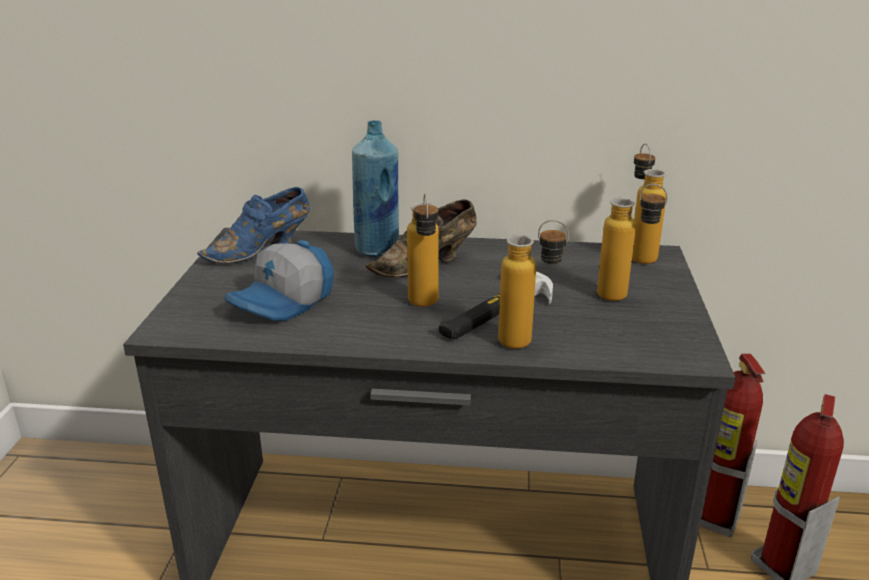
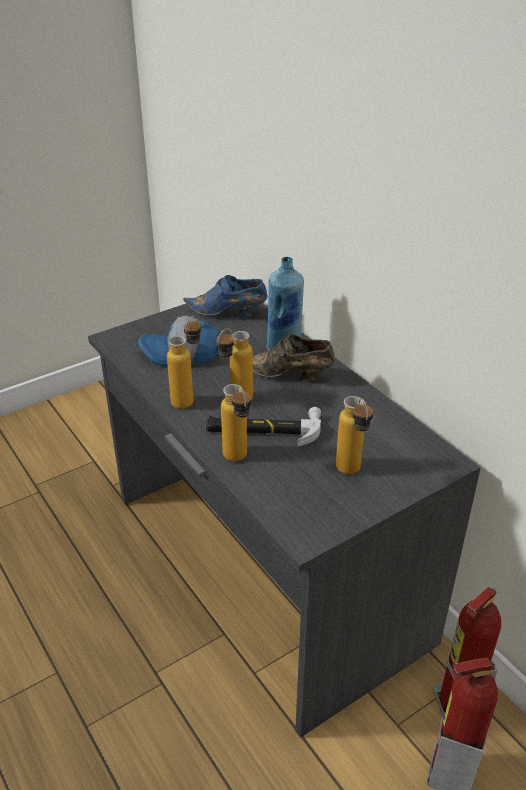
camera: 50 degrees right, 10 degrees up
bottle [632,143,666,264] -> bottle moved to [167,316,201,409]

